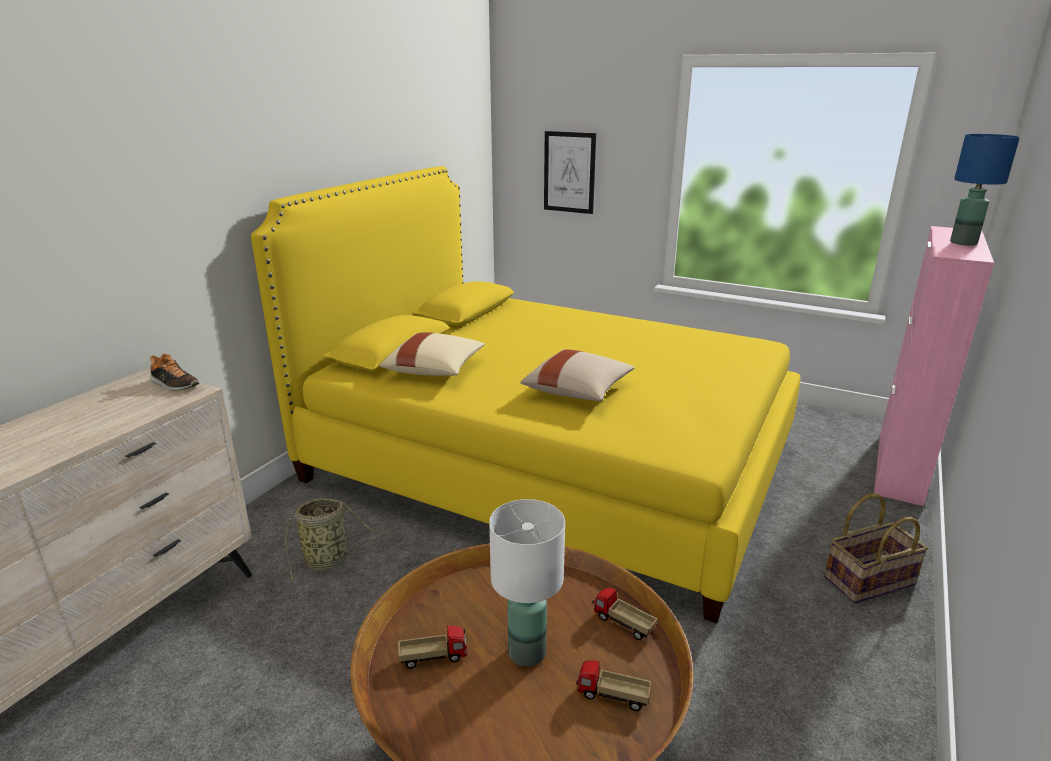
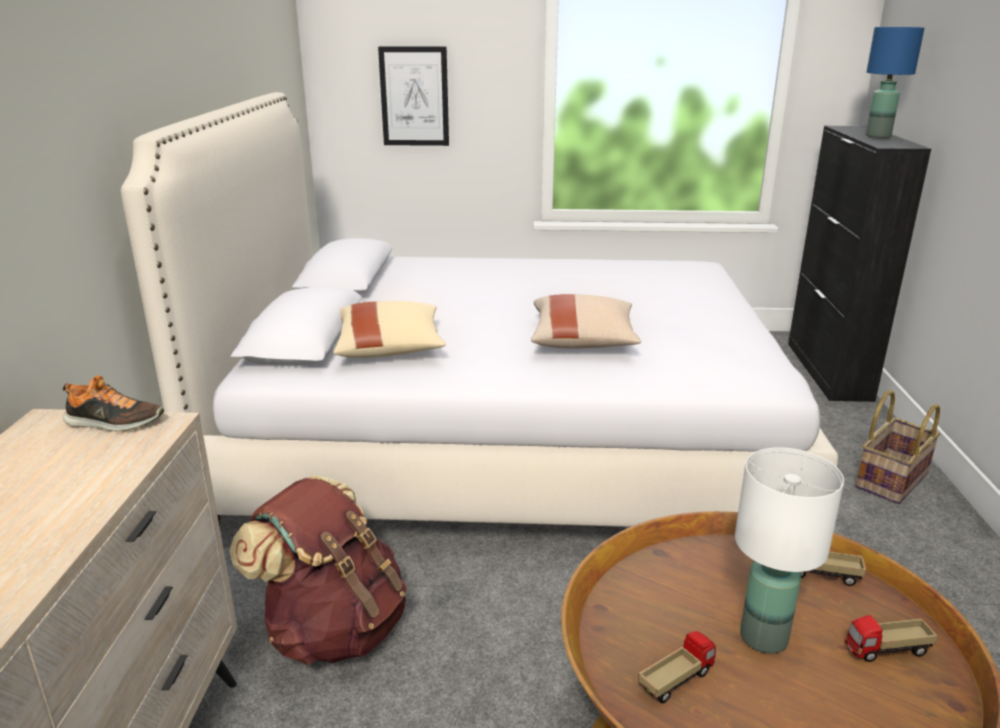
camera: 25 degrees left, 0 degrees up
yellow bed [251,166,801,623] -> white bed [121,92,838,527]
basket [280,498,389,580] -> brown backpack [229,476,407,665]
pink cabinet [874,226,994,506] -> black cabinet [788,126,931,402]

